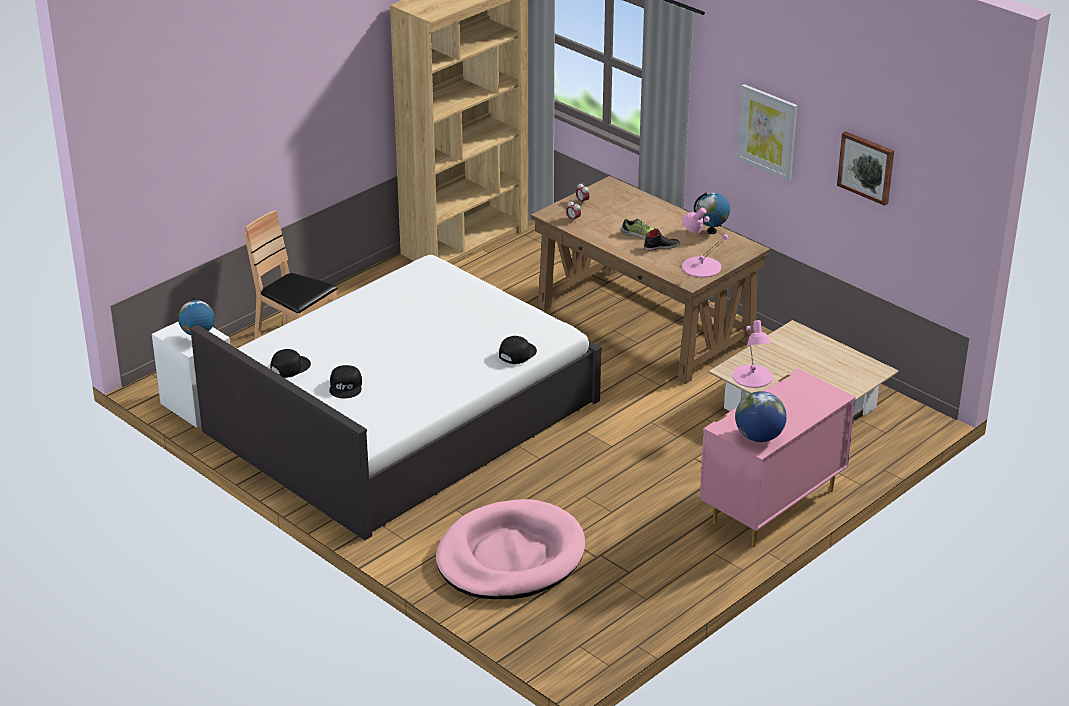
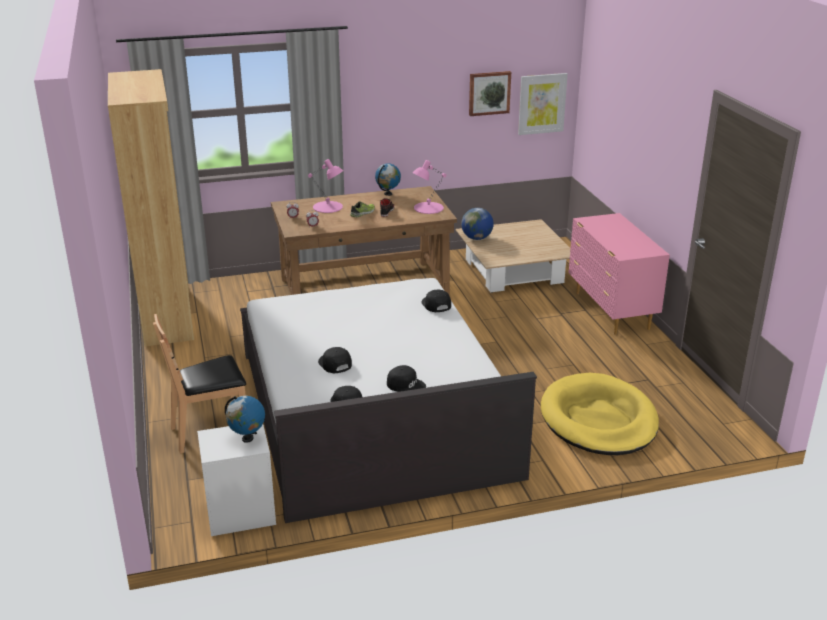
camera: 60 degrees left, 5 degrees down
pink dog bed [436,499,585,599] -> yellow dog bed [541,373,659,455]
pink table lamp [733,320,773,388] -> pink table lamp moved to [308,159,343,213]
globe [735,391,787,442] -> globe moved to [461,208,494,240]
picture [737,84,797,181] -> picture moved to [518,73,568,135]
none -> black cap [318,347,352,373]

